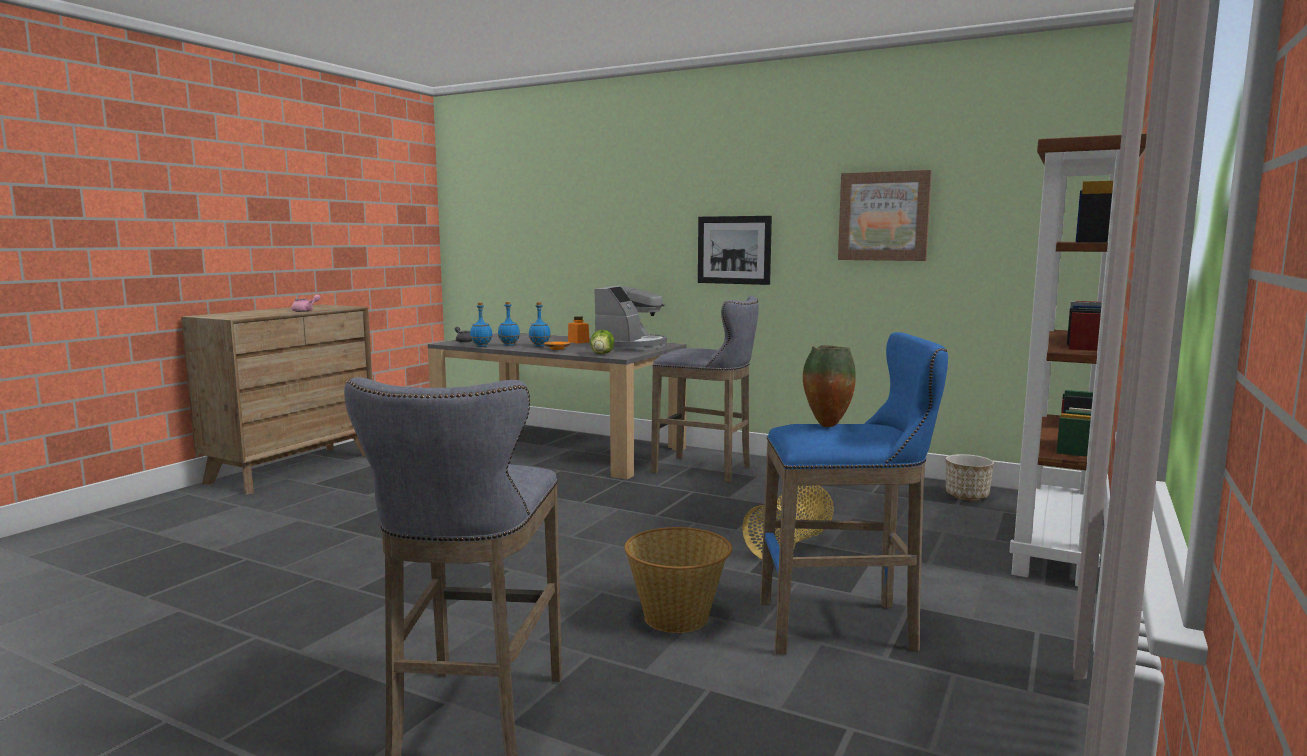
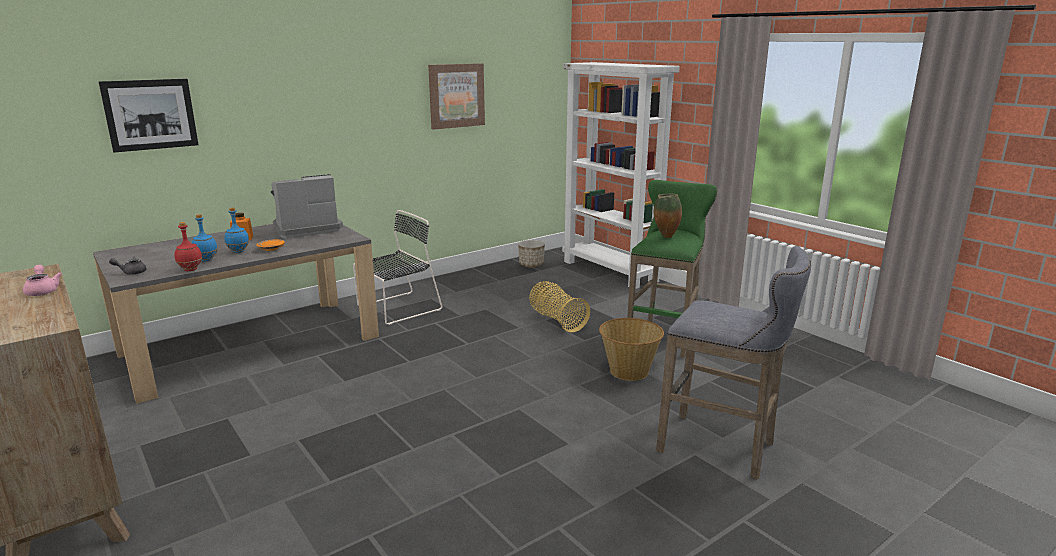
camera: 65 degrees left, 10 degrees up
blue bottle [470,302,492,347] -> red bottle [174,222,202,271]
lettuce [590,330,614,354] -> none
coffee machine [594,285,667,351] -> coffee machine turned 75 degrees counterclockwise [271,174,343,238]
grey stool [651,296,759,483] -> black chair [353,210,442,325]
picture [698,216,772,285] -> picture moved to [99,79,198,153]
blue stool [760,332,948,654] -> green stool [627,180,717,358]
brown bookcase [1010,133,1147,586] -> white bookcase [562,62,680,289]

